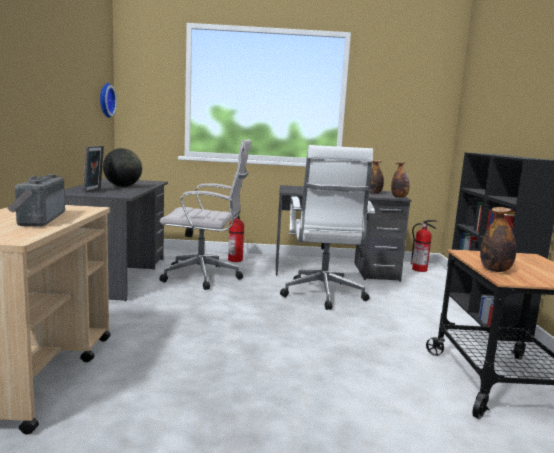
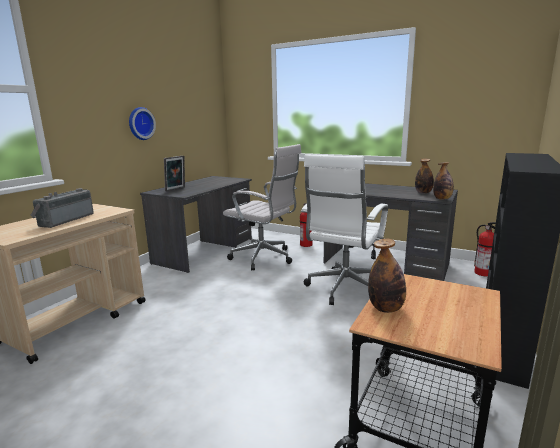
camera: 30 degrees right, 5 degrees up
wall clock [100,83,117,118] -> wall clock moved to [129,107,156,140]
globe [103,148,142,187] -> none

